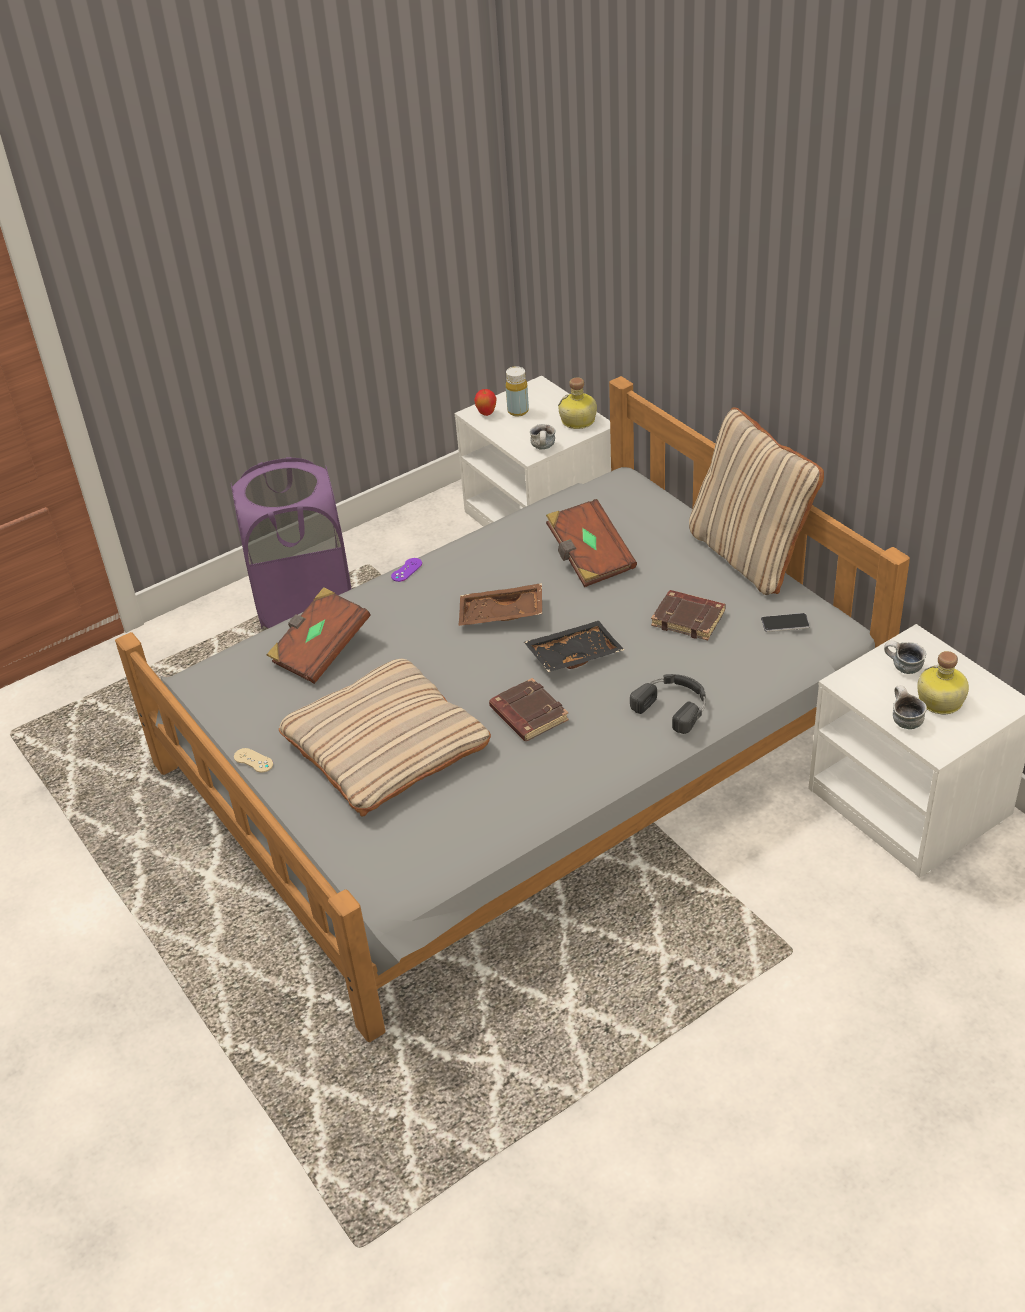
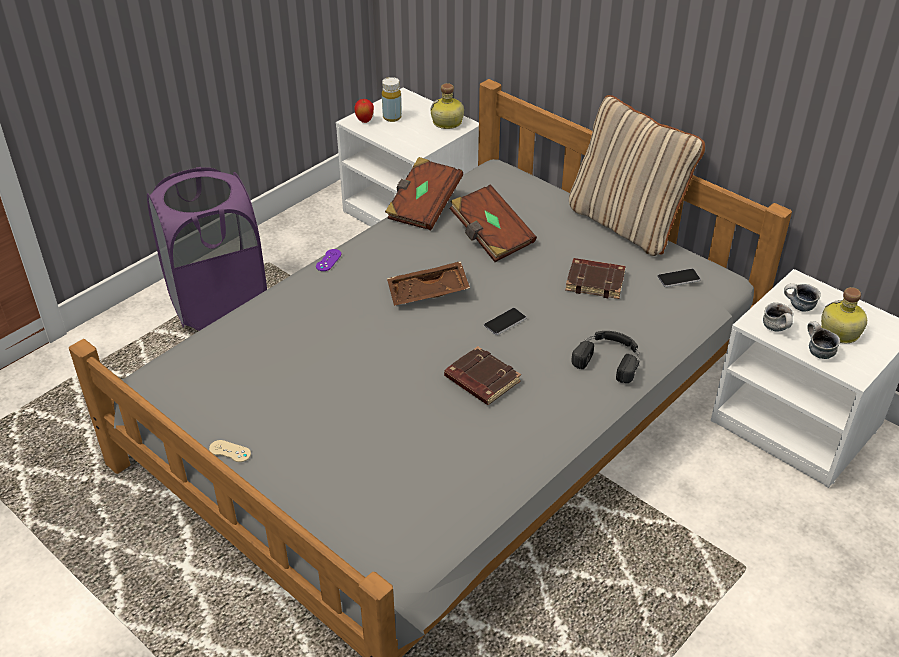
camera: 15 degrees left, 0 degrees up
brown book [267,587,371,684] -> brown book moved to [385,157,463,230]
beige pillow [279,659,491,817] -> none
black tray [524,621,624,672] -> phone [484,308,526,335]
mug [530,424,555,449] -> mug moved to [763,303,793,332]

